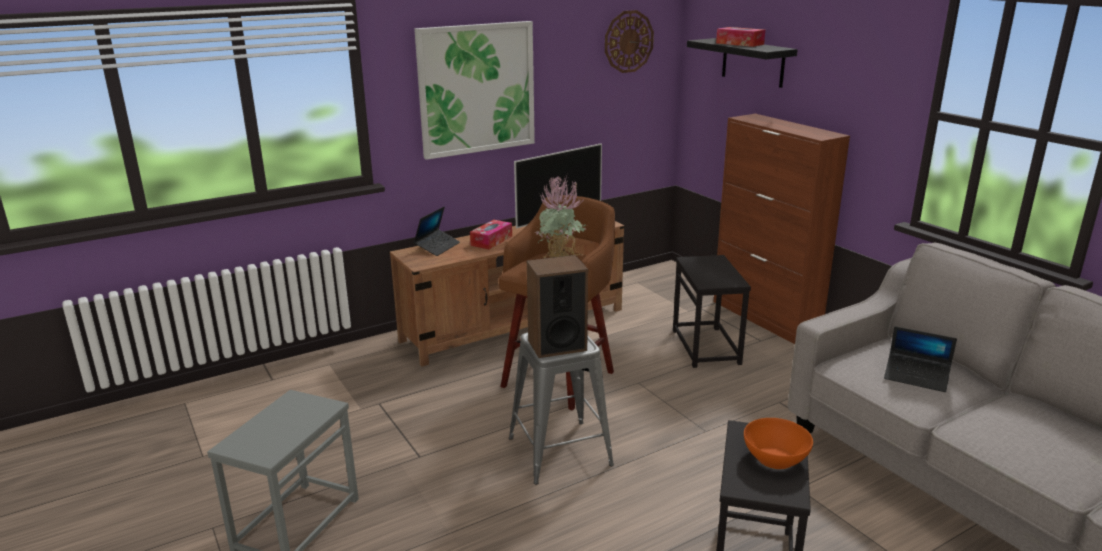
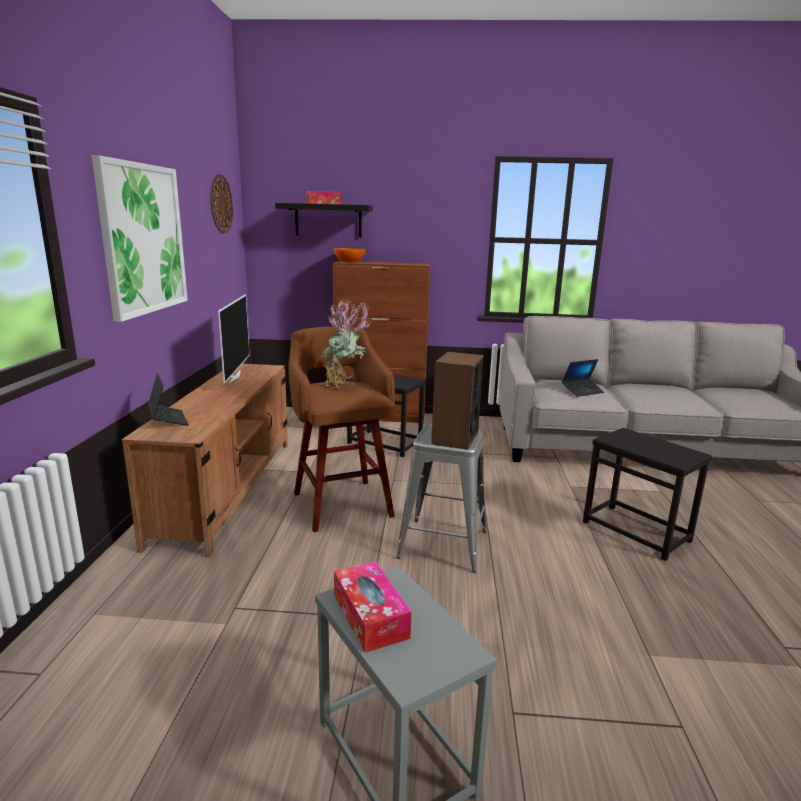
camera: 55 degrees left, 5 degrees down
tissue box [470,220,512,249] -> tissue box moved to [334,561,411,653]
orange bowl [744,418,813,469] -> orange bowl moved to [334,248,366,263]

